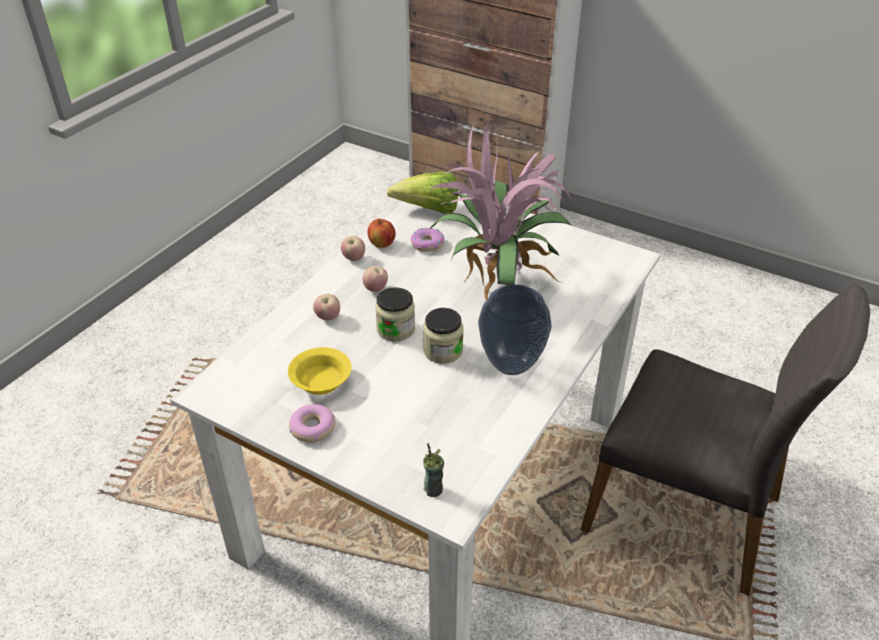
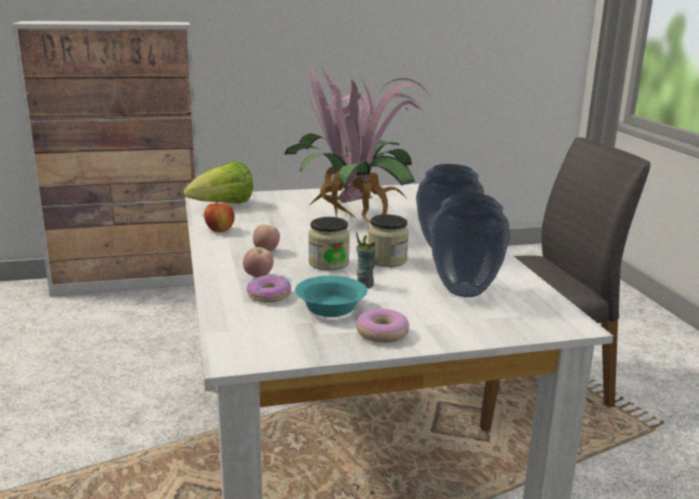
camera: 45 degrees left, 20 degrees down
yellow bowl [288,347,352,395] -> turquoise bowl [295,276,367,317]
apple [341,236,365,261] -> none
donut [411,228,444,252] -> donut moved to [246,274,291,303]
cup [423,443,444,497] -> cup moved to [356,232,376,288]
none -> vase [430,193,510,297]

